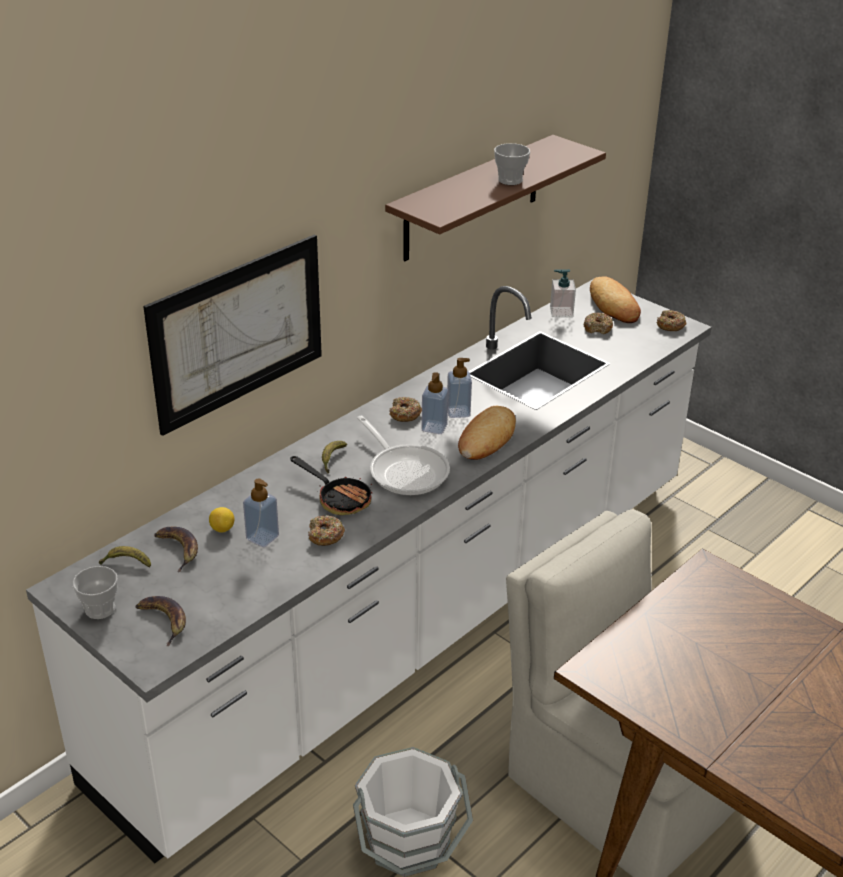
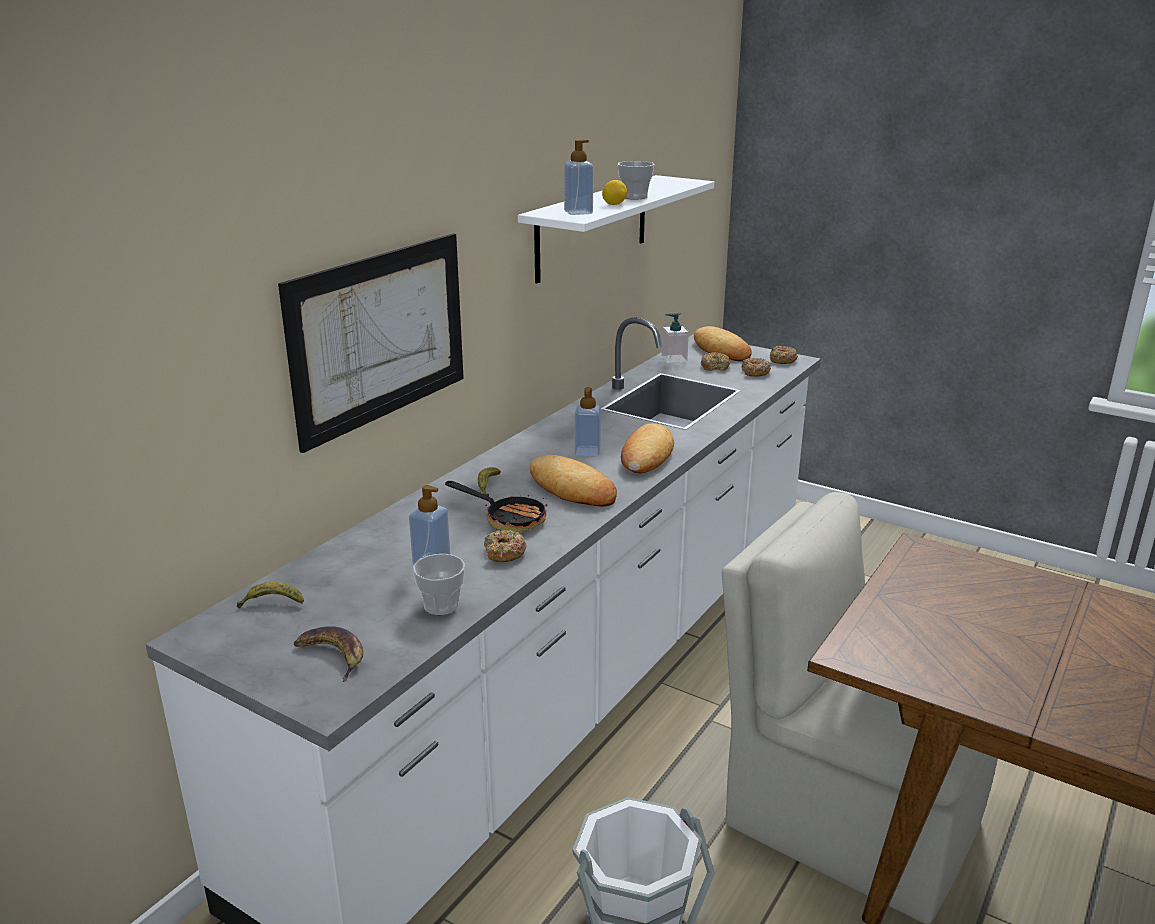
camera: 10 degrees left, 10 degrees down
cup [73,566,118,619] -> cup moved to [413,554,465,615]
banana [154,527,198,572] -> none
lemon [209,507,235,532] -> lemon moved to [602,180,627,205]
frying pan [357,416,450,496] -> bread [530,455,617,507]
brown shelf [385,135,606,261] -> white shelf [518,175,714,283]
donut [389,397,422,422] -> donut moved to [742,358,771,377]
soap dispenser [447,358,472,418] -> soap dispenser moved to [564,140,593,215]

